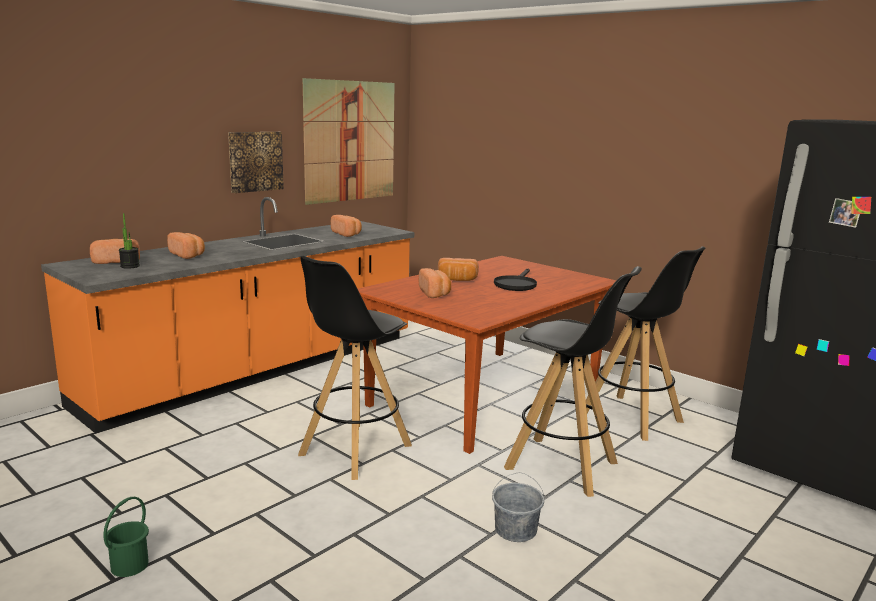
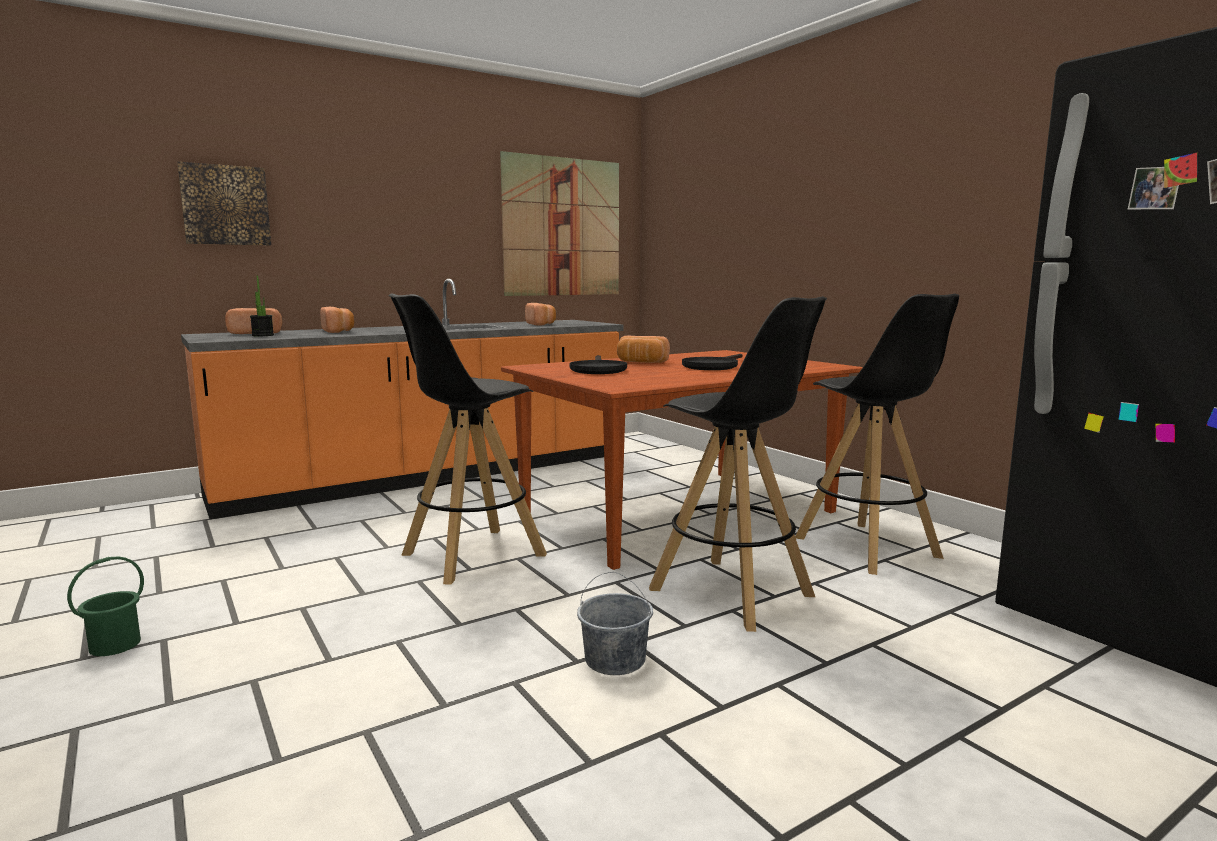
camera: 15 degrees right, 5 degrees down
picture [228,132,284,193] -> picture moved to [177,162,271,245]
bread [419,268,451,298] -> black frying pan [569,355,627,374]

